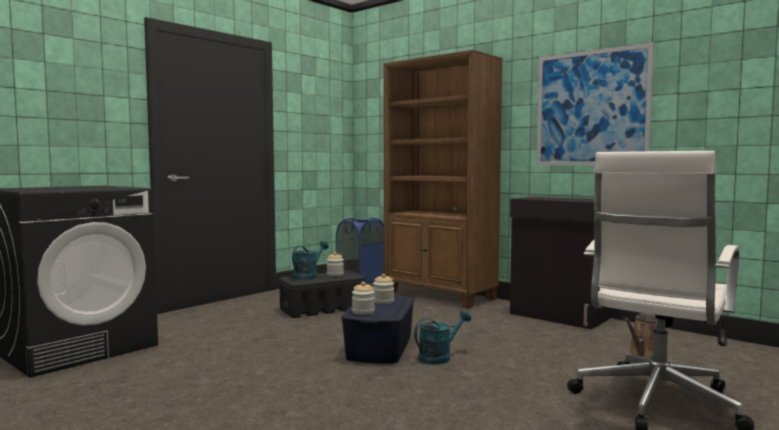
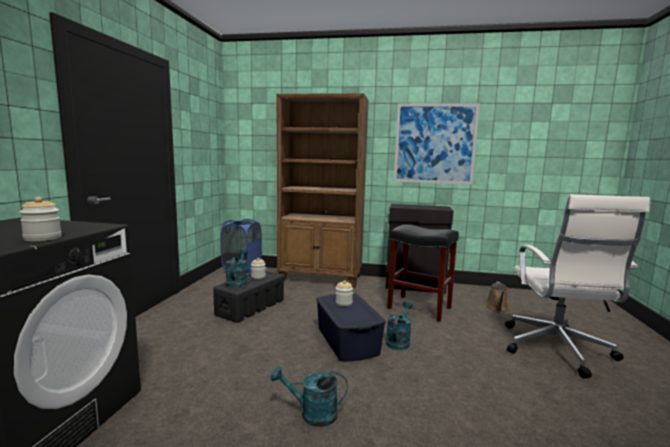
camera: 30 degrees left, 5 degrees up
jar [352,282,375,315] -> jar moved to [19,197,62,241]
none -> turquoise watering can [271,366,348,427]
none -> black stool [387,224,459,322]

